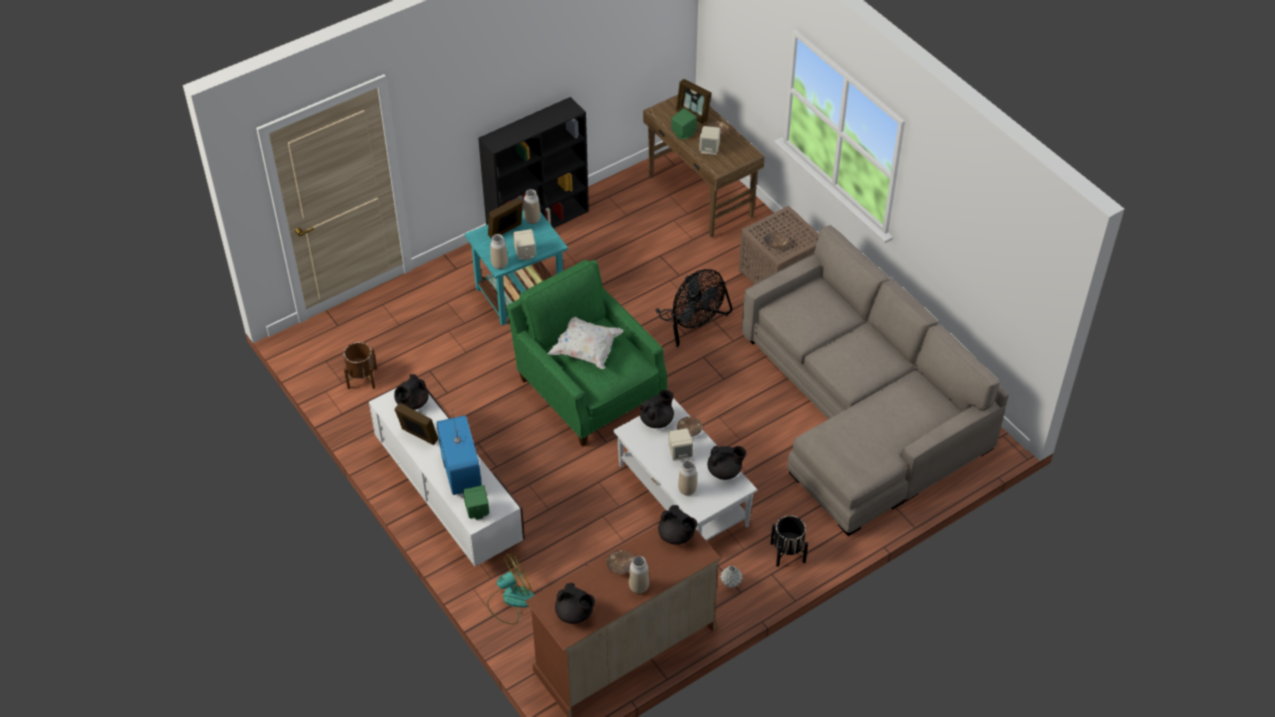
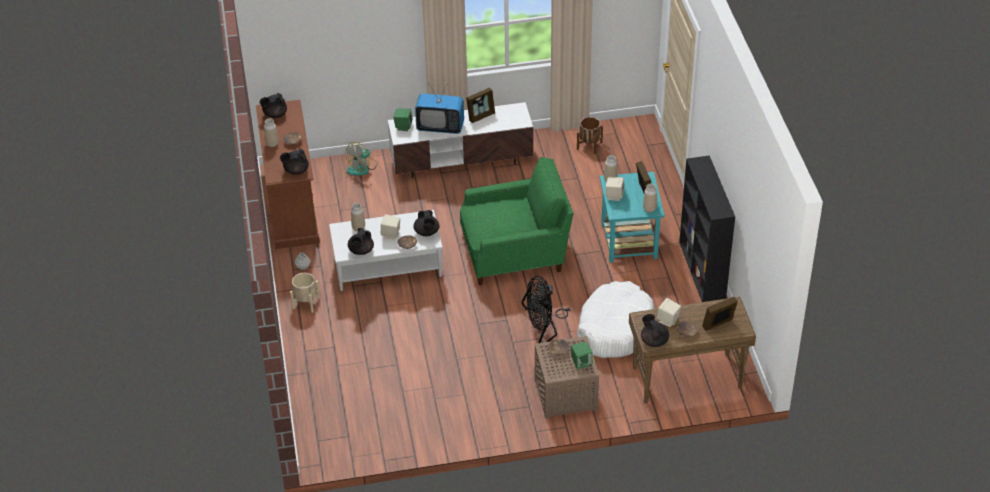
camera: 115 degrees right, 5 degrees down
black teapot [394,374,429,410] -> black teapot moved to [641,314,669,347]
fan [487,554,535,625] -> fan turned 45 degrees clockwise [346,142,378,175]
white pillow [548,317,623,370] -> none
green speaker [671,108,697,140] -> green speaker moved to [571,342,593,369]
beige sofa [742,225,1009,536] -> none
black planter [770,515,808,567] -> beige planter [290,273,320,313]
none -> white dog bed [577,281,655,358]

